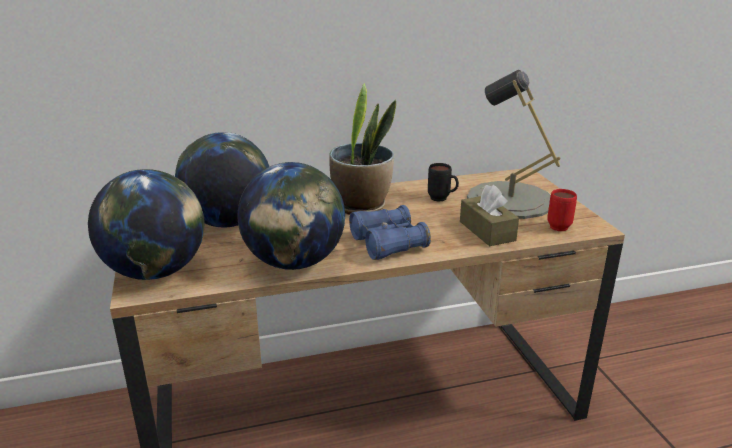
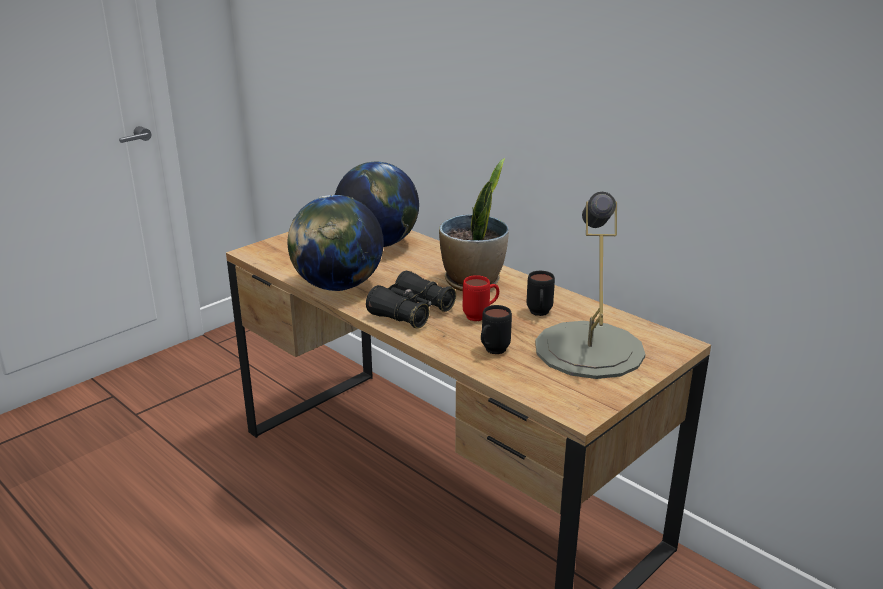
camera: 60 degrees right, 0 degrees up
globe [88,169,205,280] -> none
blue binoculars [349,205,431,260] -> black binoculars [366,271,456,328]
brown tissue box [460,185,519,246] -> black mug [481,305,512,354]
red mug [547,189,577,231] -> red mug moved to [463,275,499,321]

